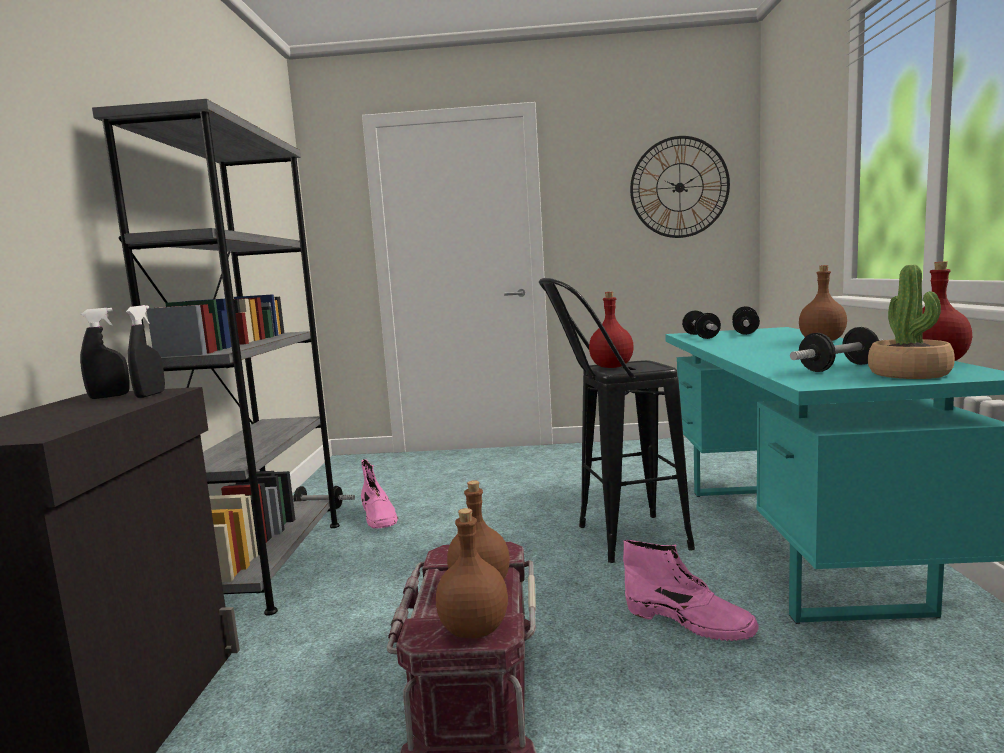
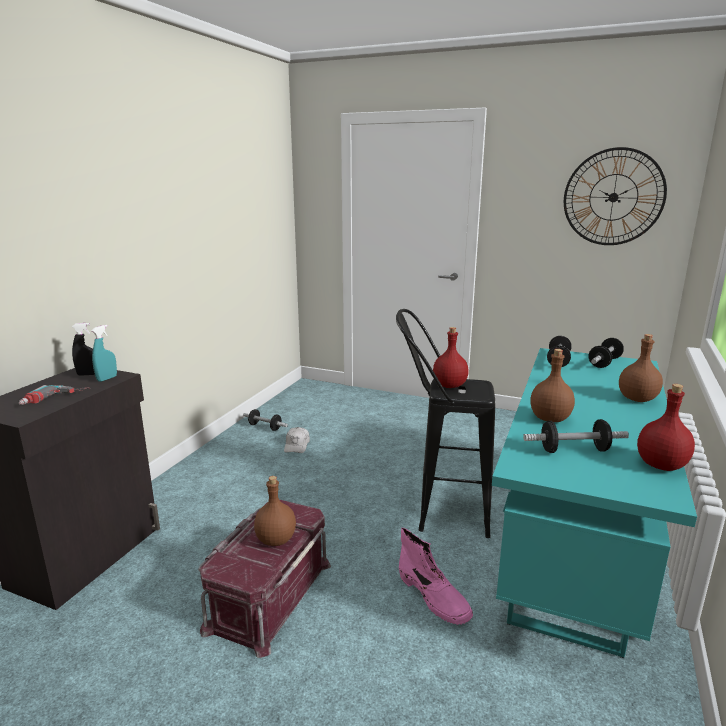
camera: 20 degrees right, 10 degrees up
grey bookcase [92,99,340,616] -> none
black spray bottle [126,305,165,398] -> turquoise spray bottle [92,325,117,382]
pink boot [361,459,398,529] -> white cap [284,427,310,453]
brown bottle [436,508,508,638] -> brown bottle moved to [531,349,575,422]
potted plant [868,265,955,379] -> none
none -> power drill [19,385,91,405]

